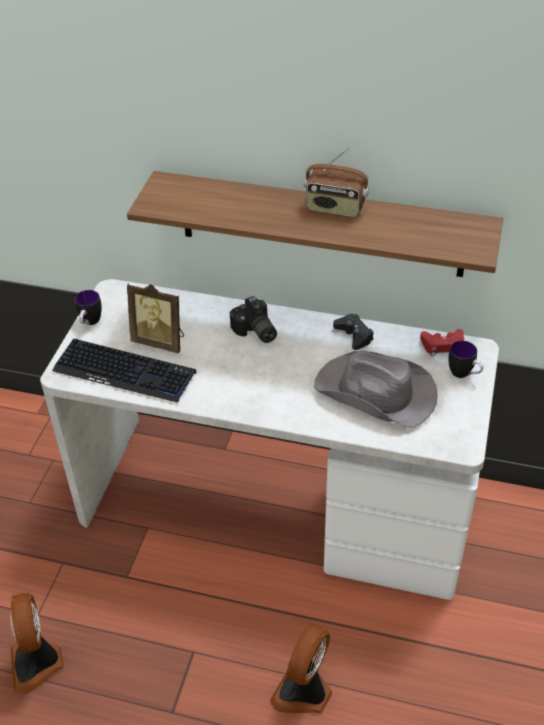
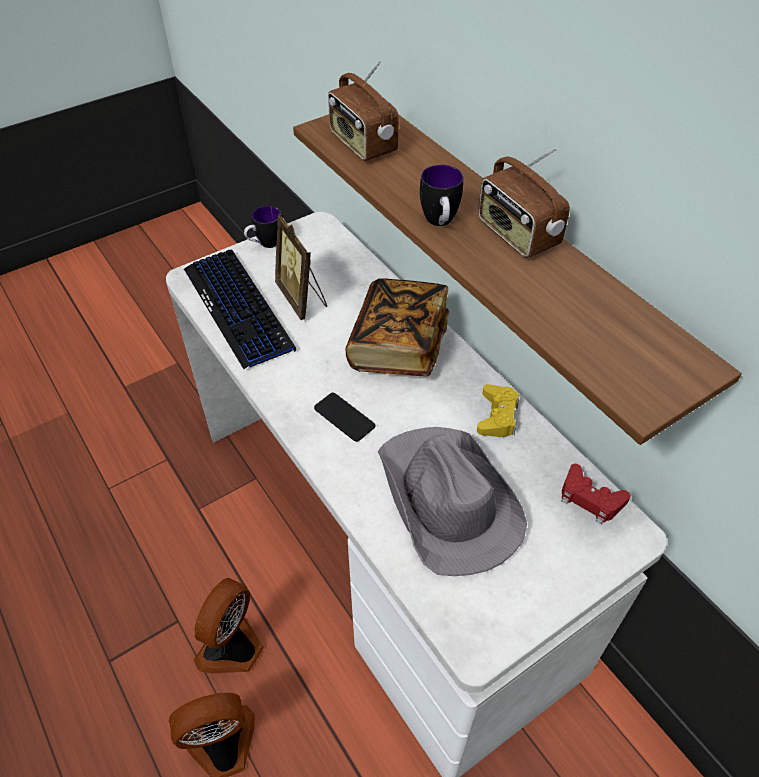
camera: 40 degrees right, 5 degrees up
fan [10,593,63,695] -> fan moved to [193,578,264,674]
camera [230,296,277,343] -> book [346,278,449,377]
black game controller [333,314,374,350] -> yellow game controller [477,384,519,437]
mug [449,341,484,378] -> mug moved to [420,165,463,226]
none -> phone [314,392,375,442]
none -> radio [328,60,399,161]

